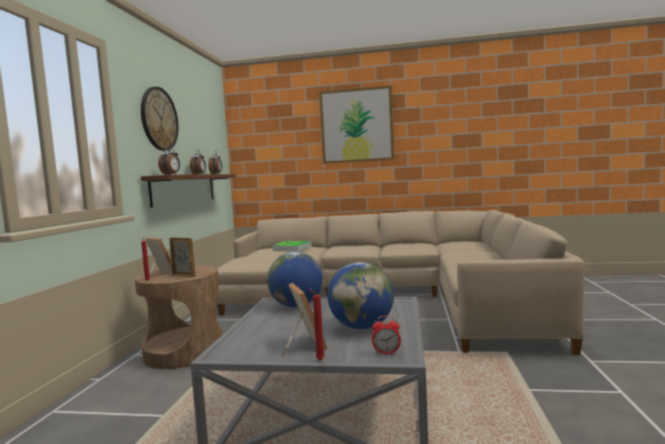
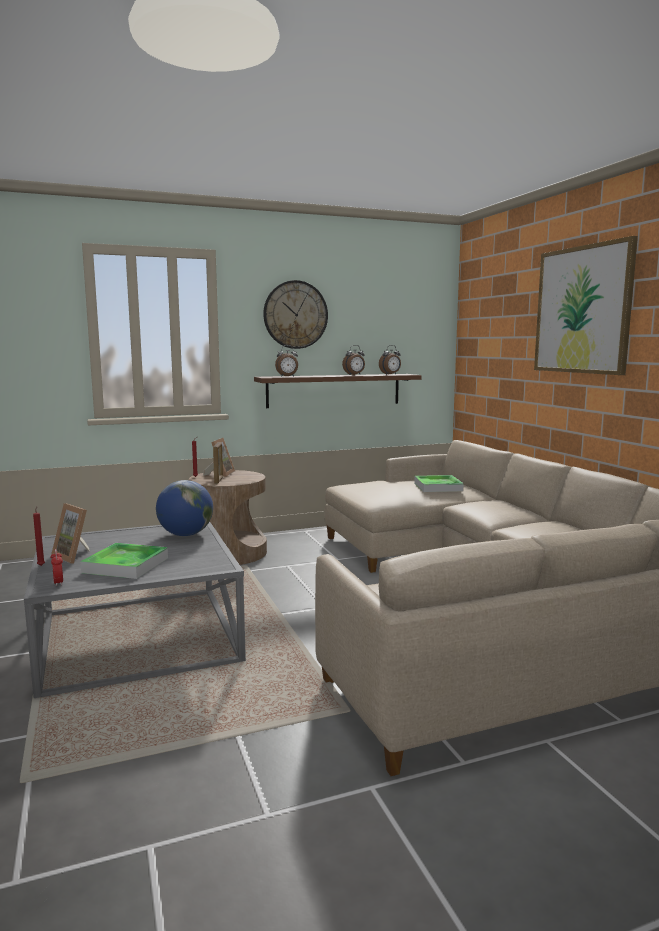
camera: 60 degrees right, 5 degrees up
picture frame [283,283,328,356] -> picture frame turned 90 degrees clockwise [51,503,90,564]
globe [327,262,394,329] -> tray [80,543,168,579]

